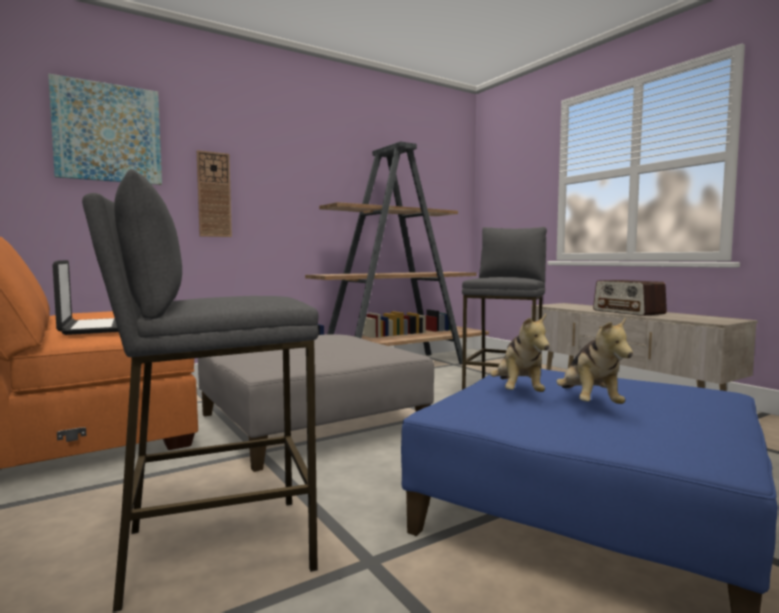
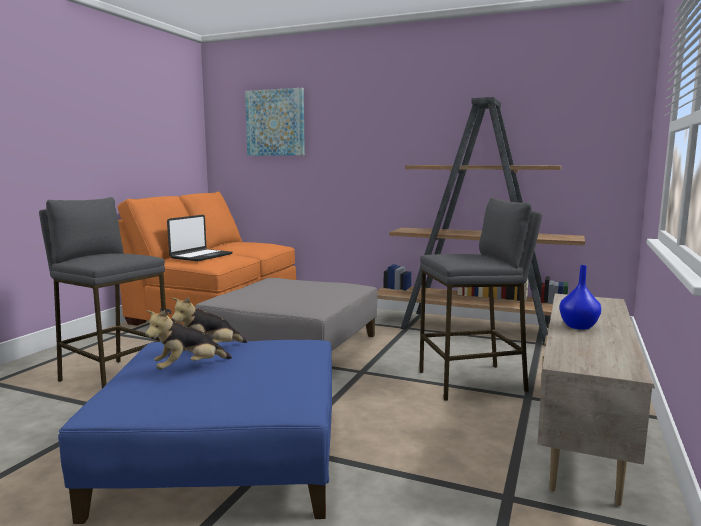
camera: 55 degrees right, 5 degrees up
wall clock [197,150,232,237] -> none
radio [593,280,667,316] -> blue vase [559,265,601,330]

